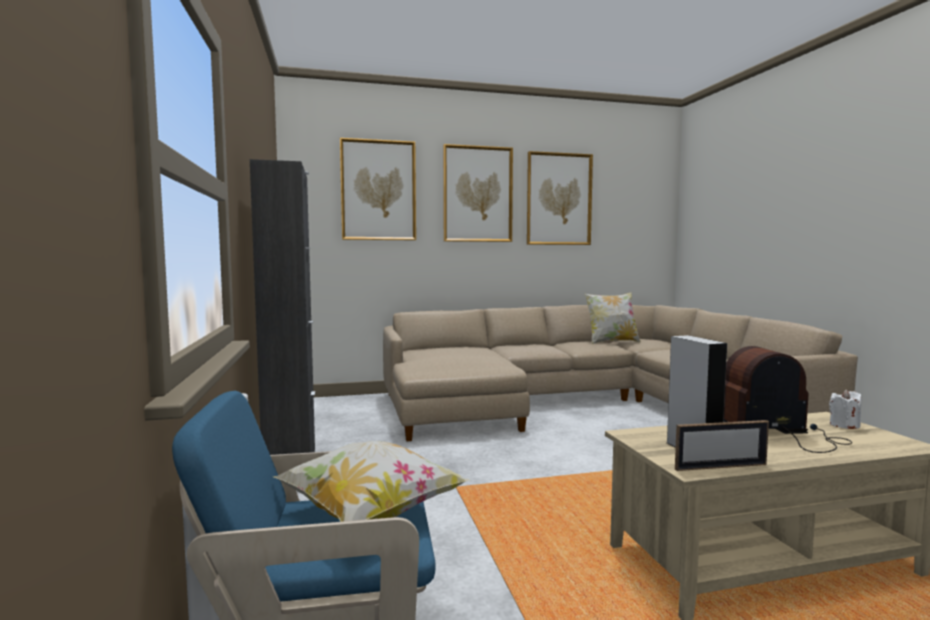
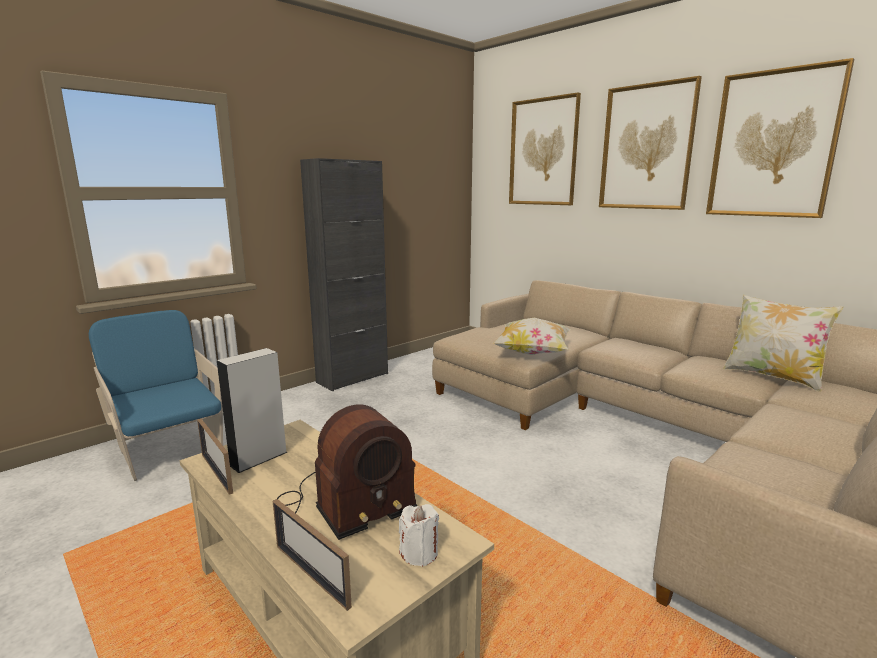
camera: 60 degrees right, 10 degrees up
pillow [274,441,470,522] -> pillow moved to [493,318,571,355]
radio [723,346,852,453] -> radio turned 90 degrees clockwise [277,404,417,540]
none -> picture frame [273,499,352,611]

